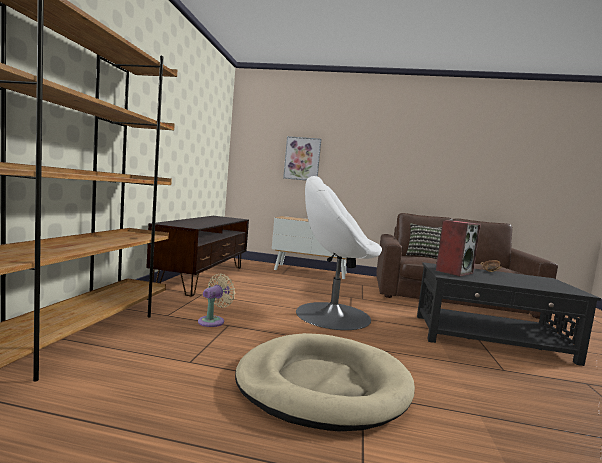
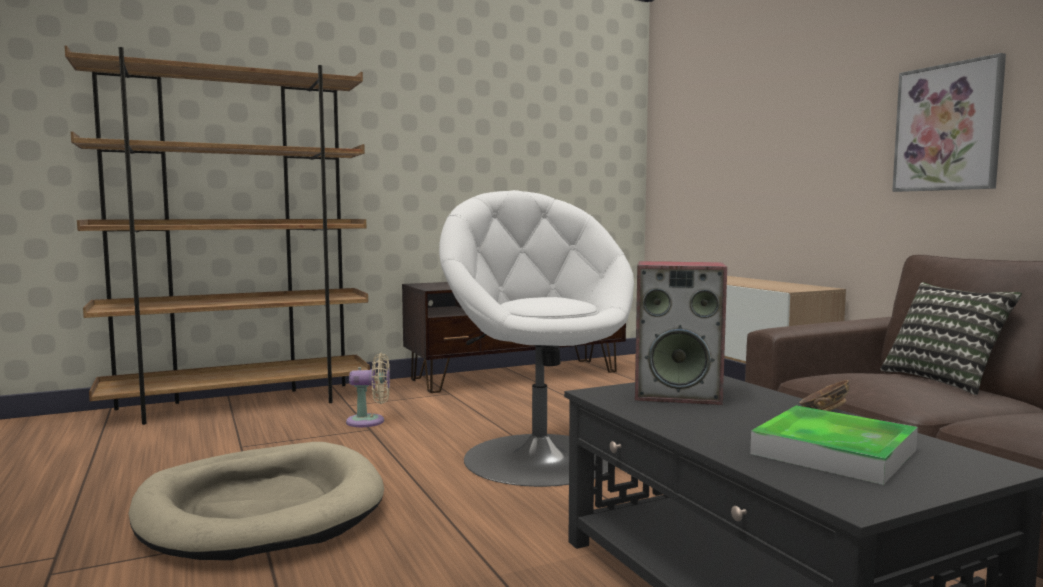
camera: 55 degrees right, 0 degrees up
picture [283,136,321,181] -> picture moved to [892,53,1006,192]
none -> tray [750,406,918,485]

